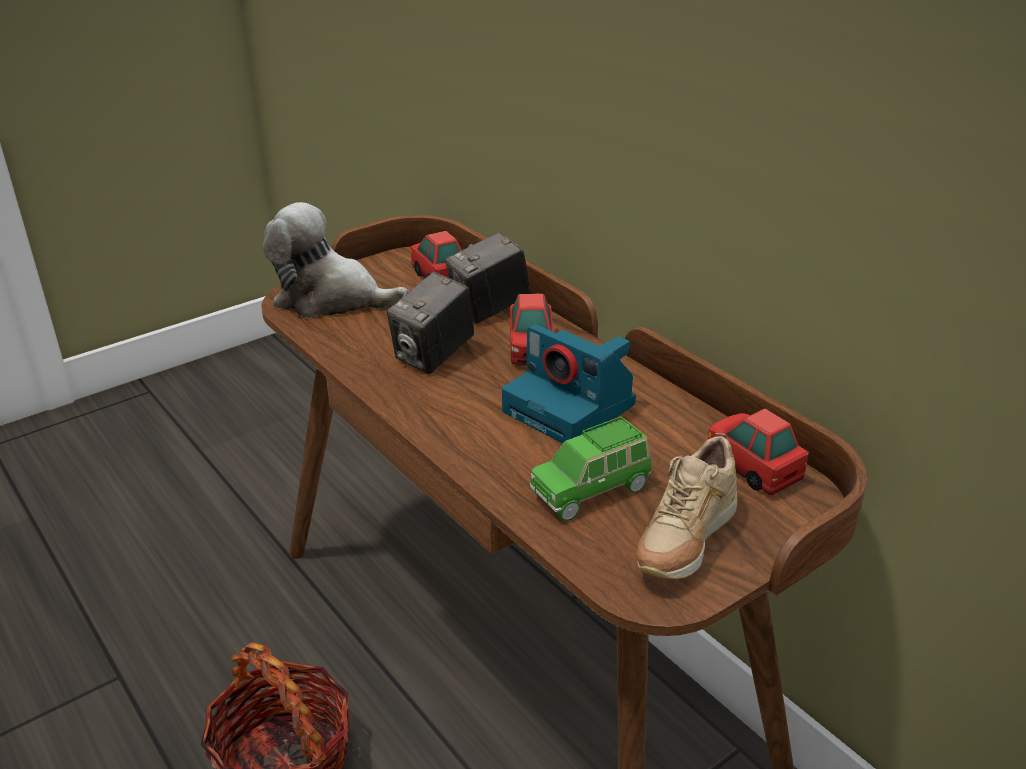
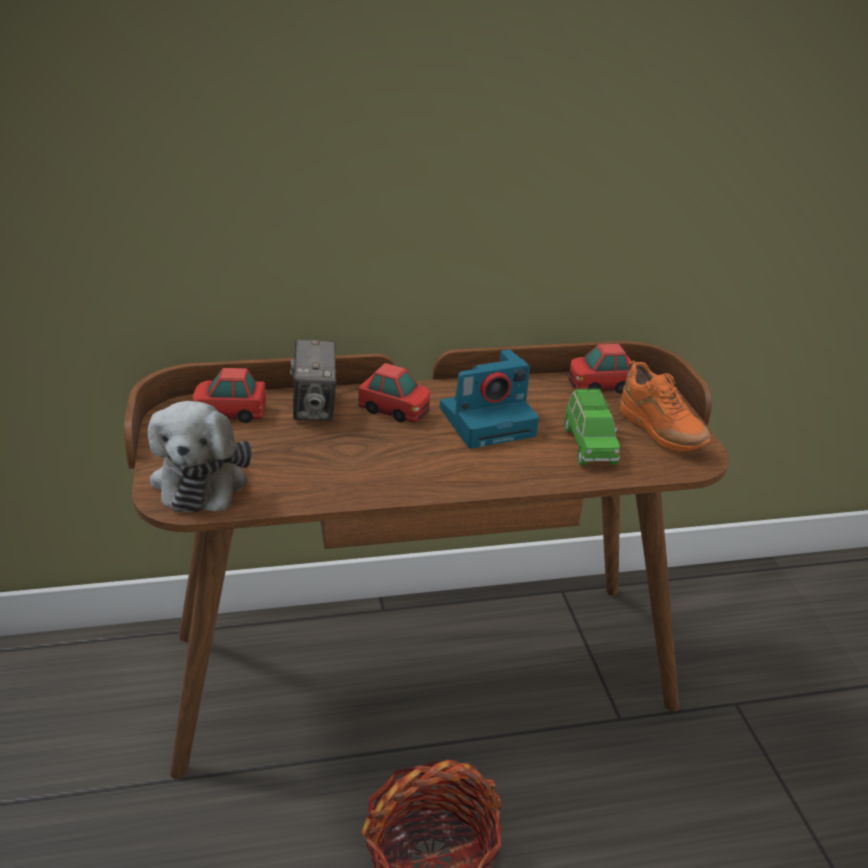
camera: 65 degrees left, 0 degrees up
plush toy [263,202,407,318] -> plush toy turned 45 degrees counterclockwise [148,401,252,512]
camera [387,272,474,374] -> none
beige shoe [636,433,737,580] -> orange shoe [620,360,711,451]

